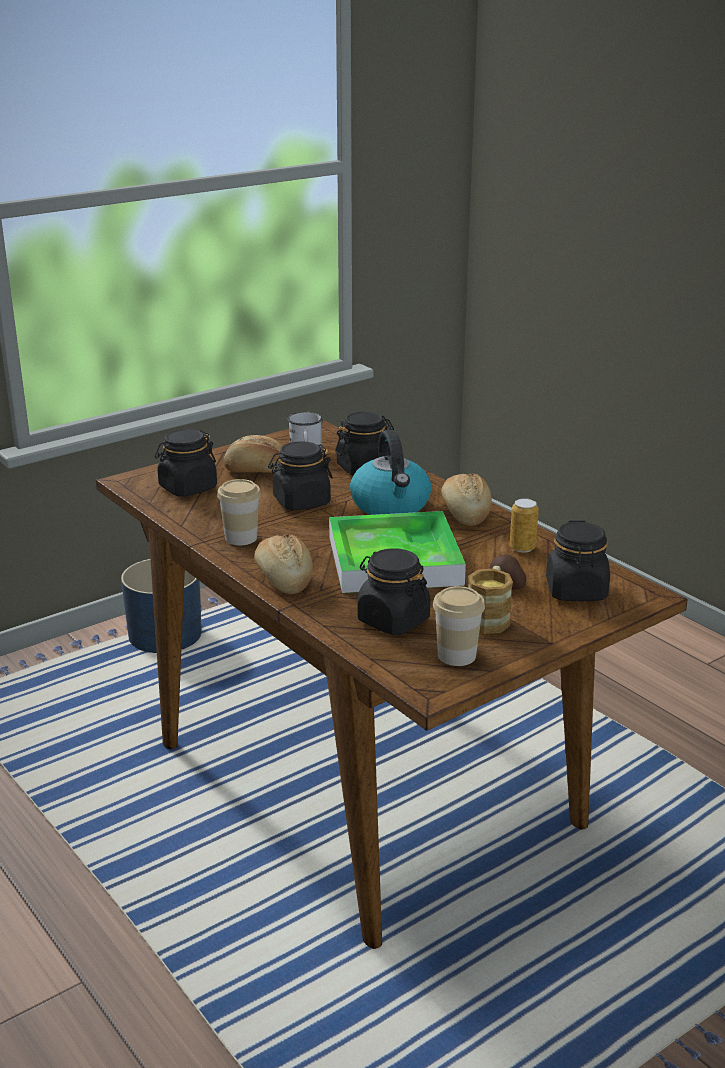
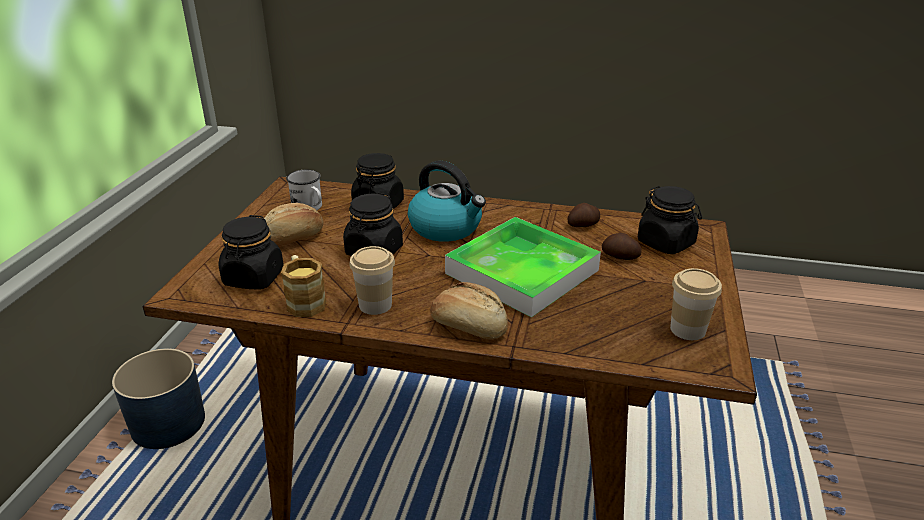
camera: 40 degrees left, 5 degrees up
black jar [357,548,430,635] -> none
bread [441,473,492,526] -> none
mug [468,566,513,634] -> mug moved to [281,255,327,317]
can [510,498,539,553] -> potato [568,203,600,227]

